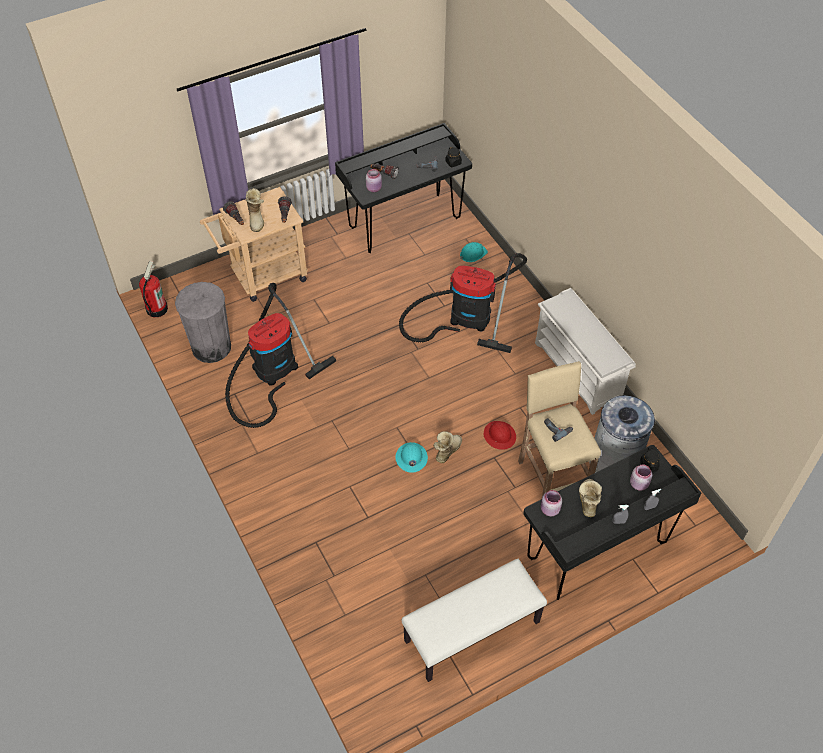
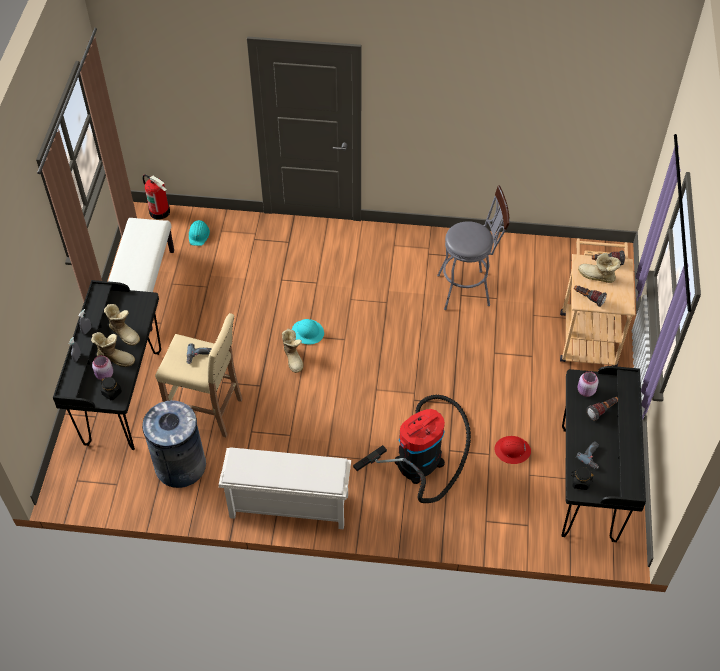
camera: 125 degrees right, 0 degrees up
fire extinguisher [139,261,168,317] -> fire extinguisher moved to [142,174,170,220]
grey trash can [175,282,231,363] -> none
vacuum cleaner [225,283,336,428] -> grey stool [437,185,510,310]
turquoise hard hat [460,242,488,262] -> turquoise hard hat moved to [189,220,210,246]
red hard hat [484,421,516,450] -> red hard hat moved to [494,436,531,464]
pink jar [541,490,562,516] -> none
none -> boot [91,332,135,367]

